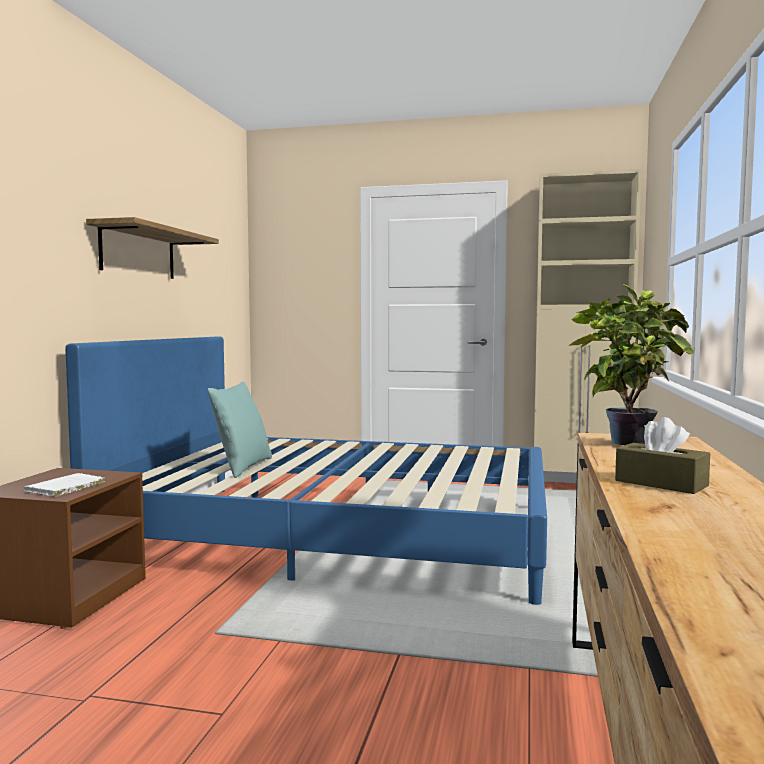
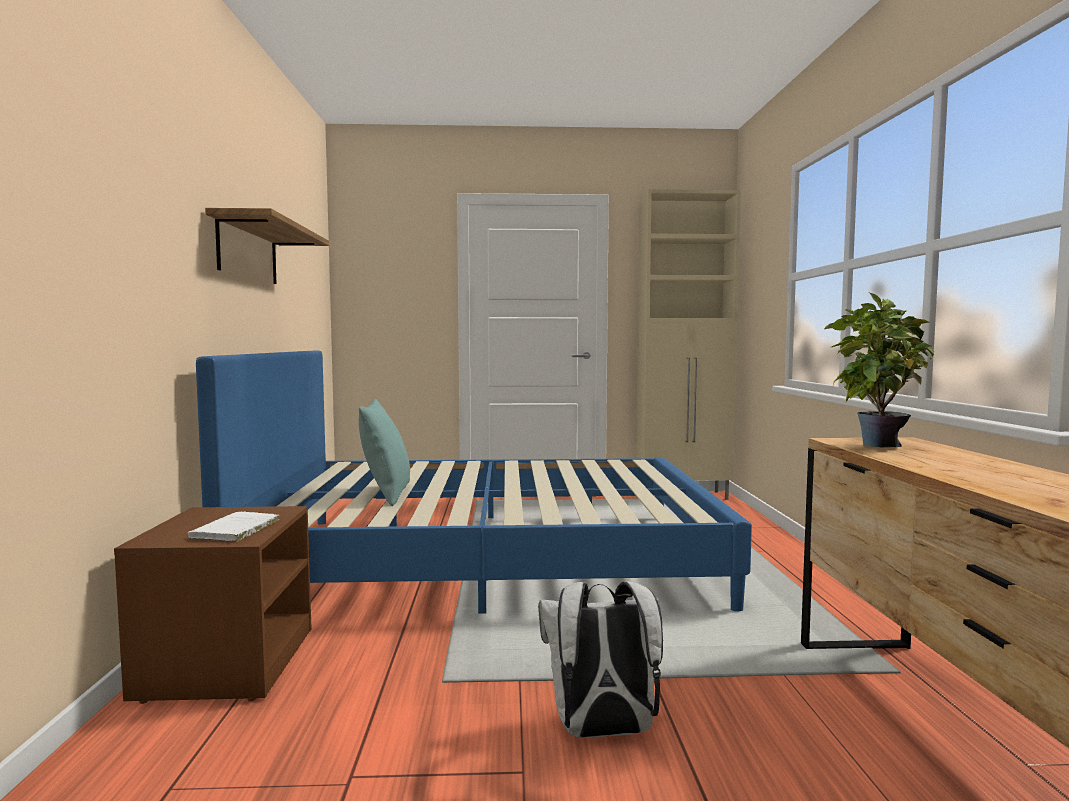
camera: 15 degrees left, 0 degrees up
brown tissue box [615,417,710,494] -> none
none -> white backpack [538,581,663,738]

